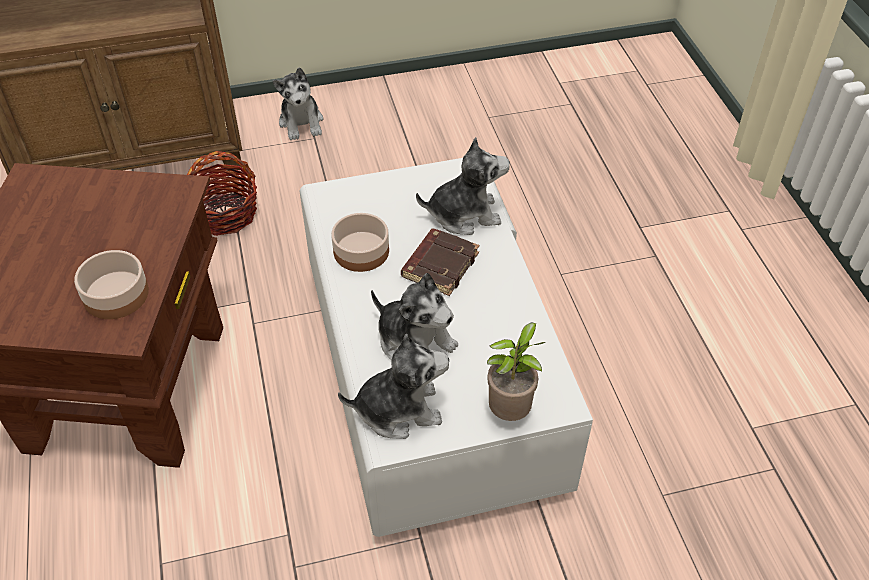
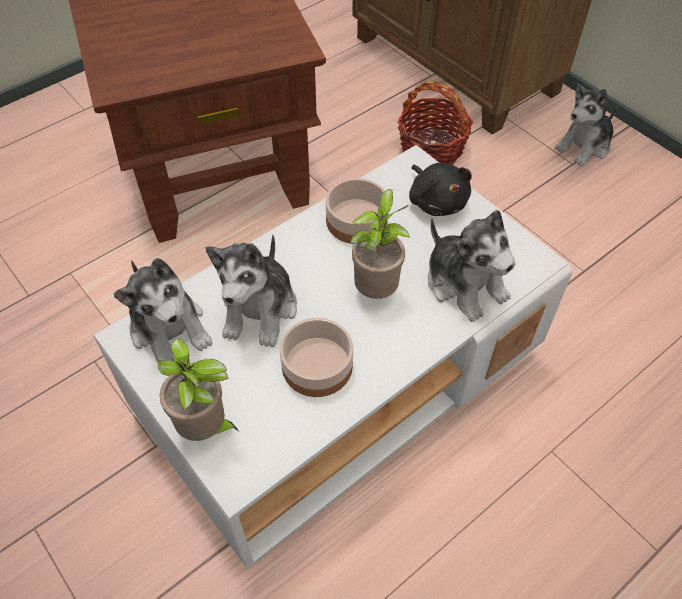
camera: 65 degrees right, 5 degrees up
bowl [74,250,149,319] -> bowl moved to [280,318,353,397]
brown book [401,229,480,296] -> potted plant [350,189,410,299]
none -> black plush toy [409,163,472,216]

